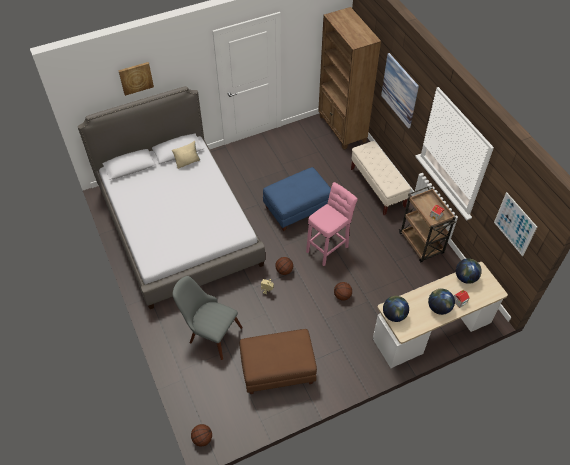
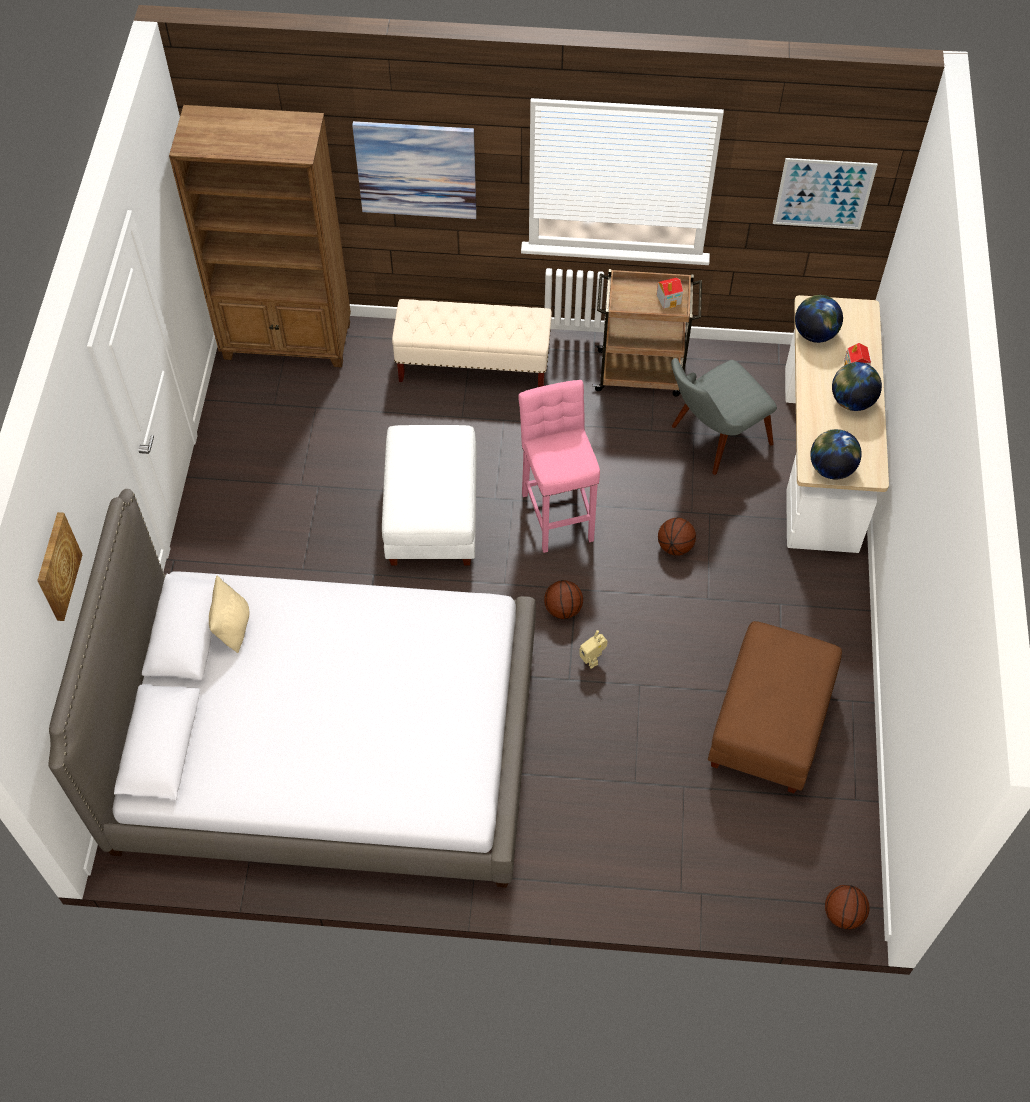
camera: 60 degrees left, 5 degrees up
grey chair [173,276,243,360] -> grey chair moved to [671,358,777,475]
blue ottoman [263,167,331,231] -> white ottoman [382,425,476,566]

